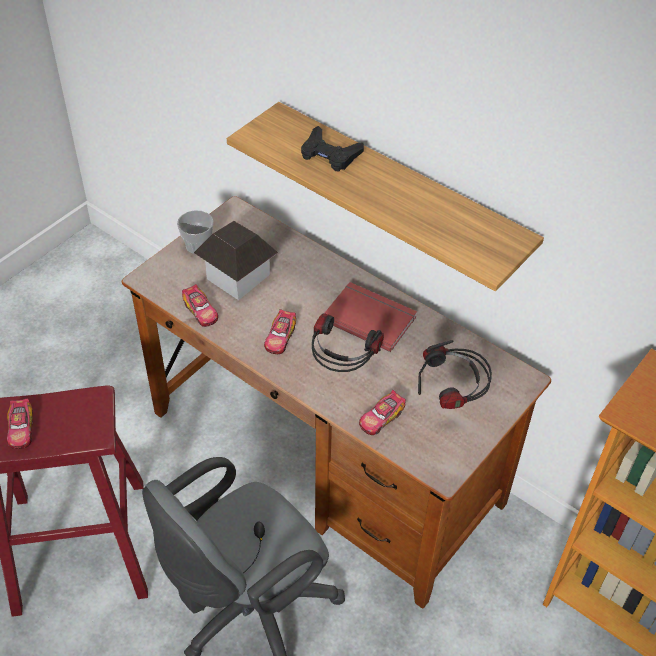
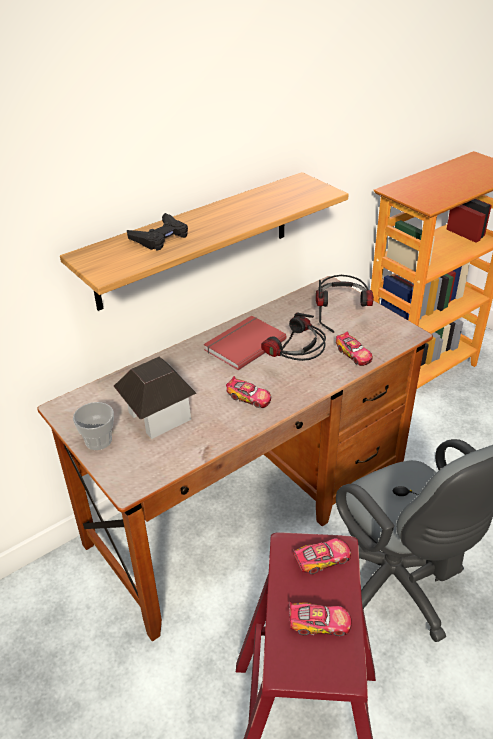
camera: 75 degrees left, 10 degrees down
toy car [182,284,218,327] -> toy car moved to [293,538,351,574]

